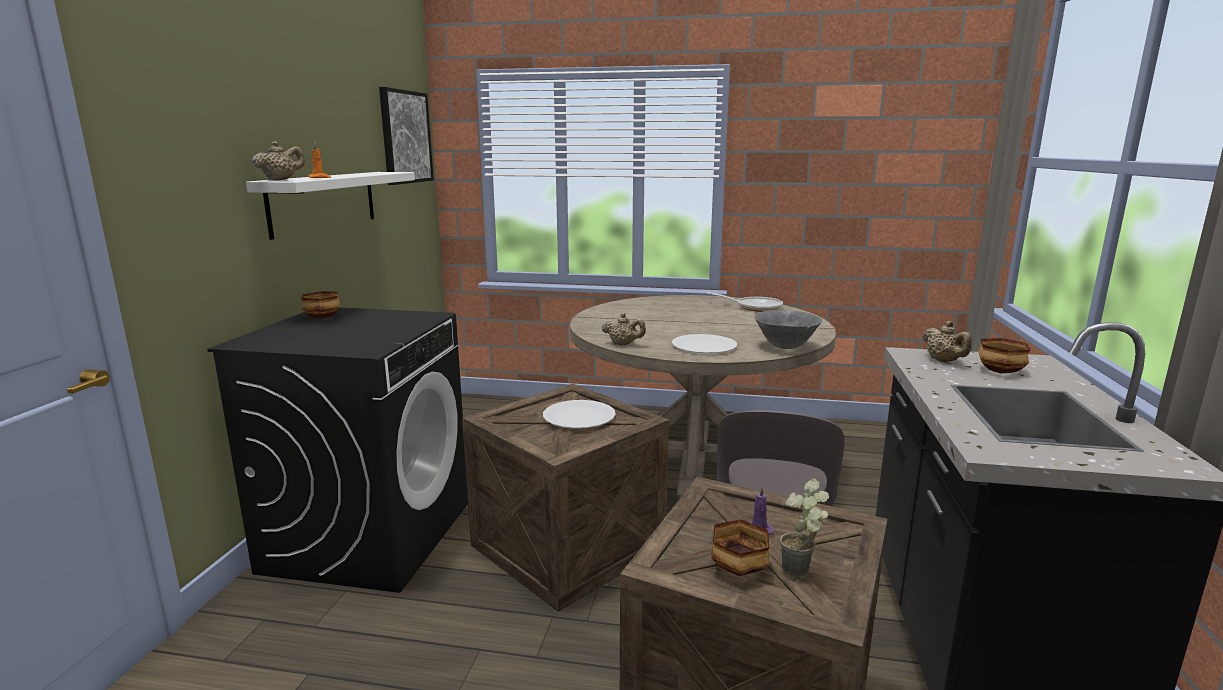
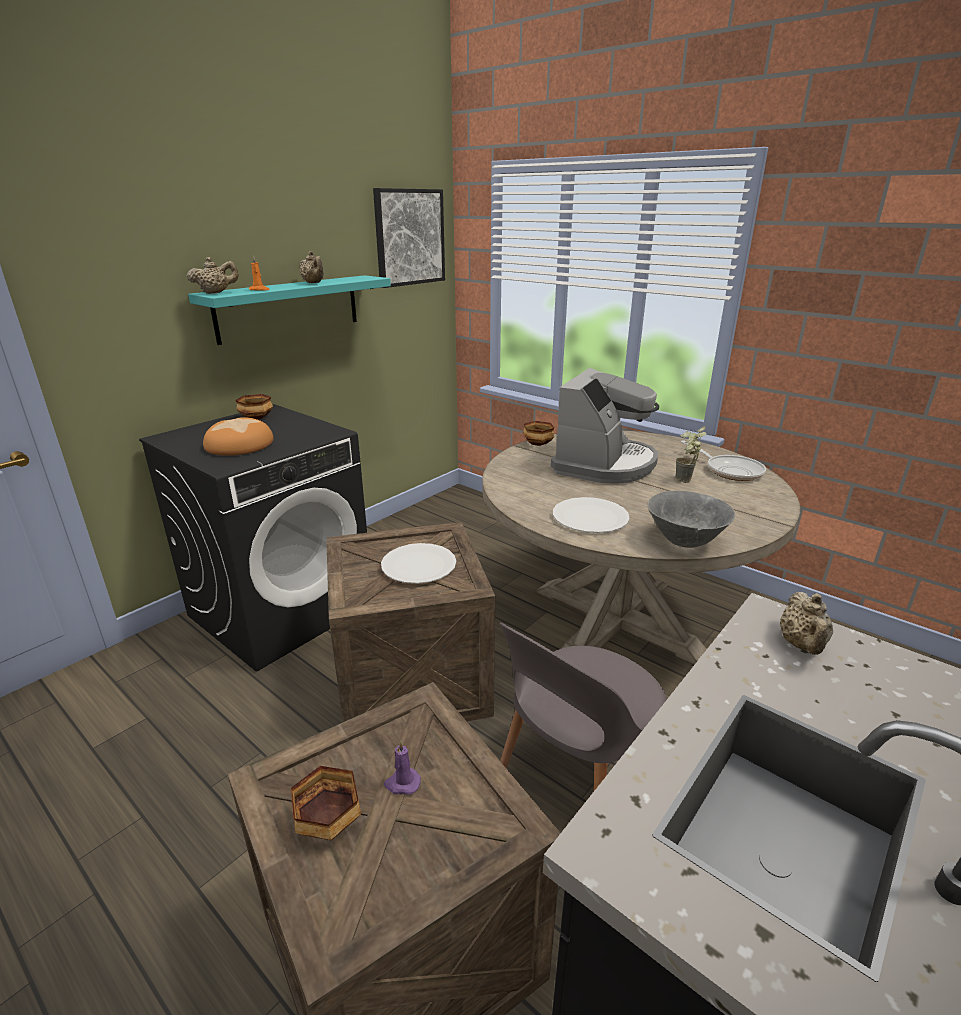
camera: 30 degrees right, 10 degrees up
white shelf [246,172,415,240] -> turquoise shelf [188,275,391,345]
beige teapot [602,313,646,345] -> beige teapot moved to [299,251,324,283]
potted plant [780,478,829,579] -> potted plant moved to [676,426,707,483]
bowl [978,338,1031,374] -> bowl moved to [523,421,554,446]
none -> bread [203,417,274,456]
none -> coffee machine [551,368,659,484]

